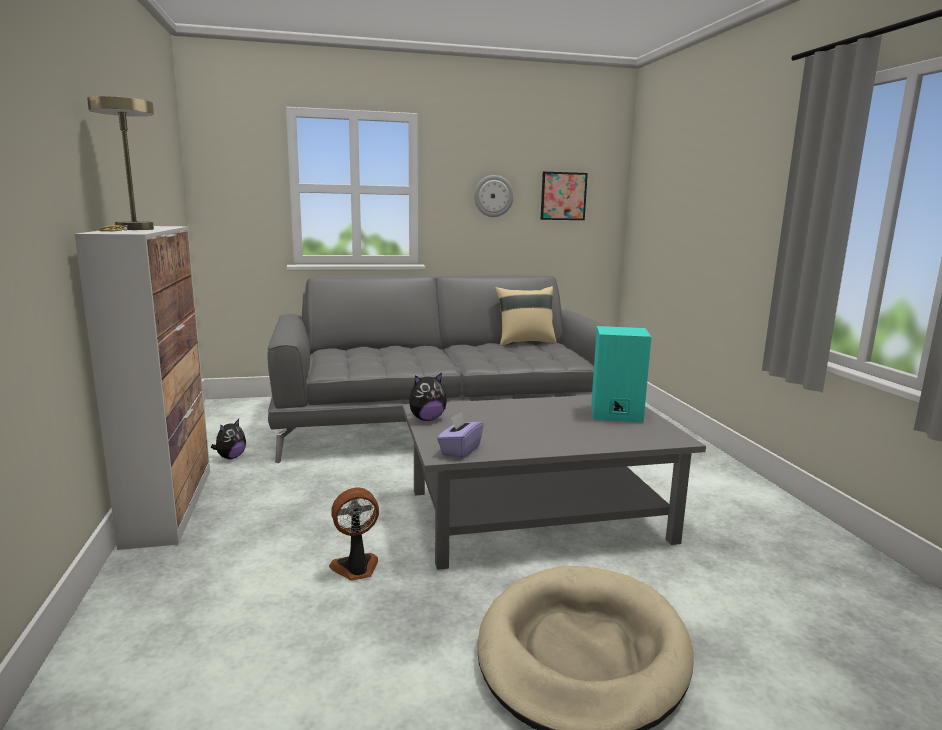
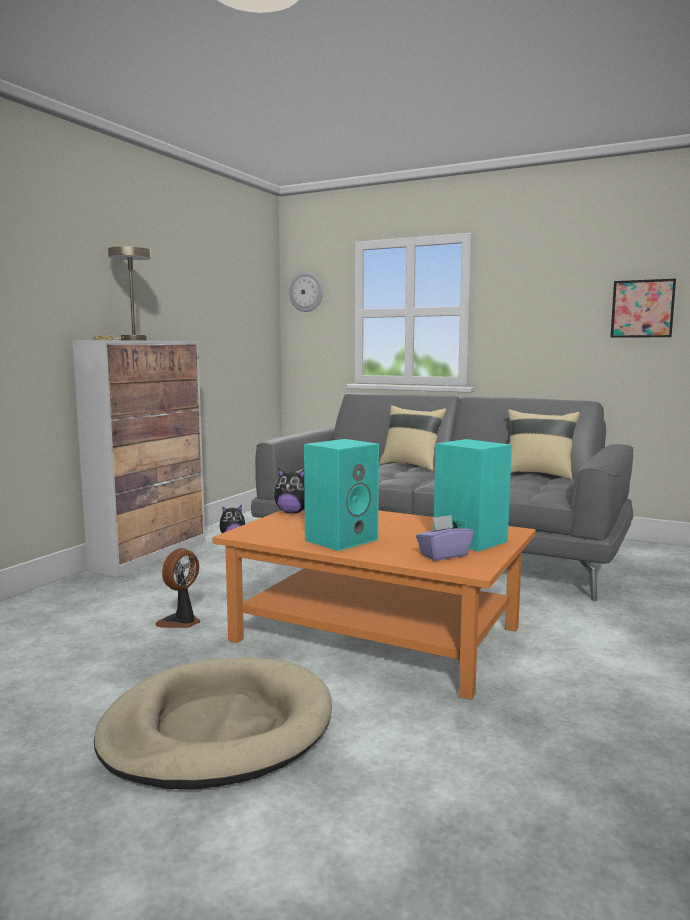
camera: 40 degrees right, 5 degrees down
fan [329,487,379,581] -> fan turned 75 degrees counterclockwise [155,548,201,628]
grey coffee table [402,395,706,570] -> orange coffee table [212,509,536,700]
purple tissue box [437,411,484,459] -> purple tissue box moved to [416,515,474,560]
wall clock [474,175,514,217] -> wall clock moved to [289,272,323,312]
none -> turquoise speaker [304,439,379,551]
none -> beige pillow [379,405,446,471]

